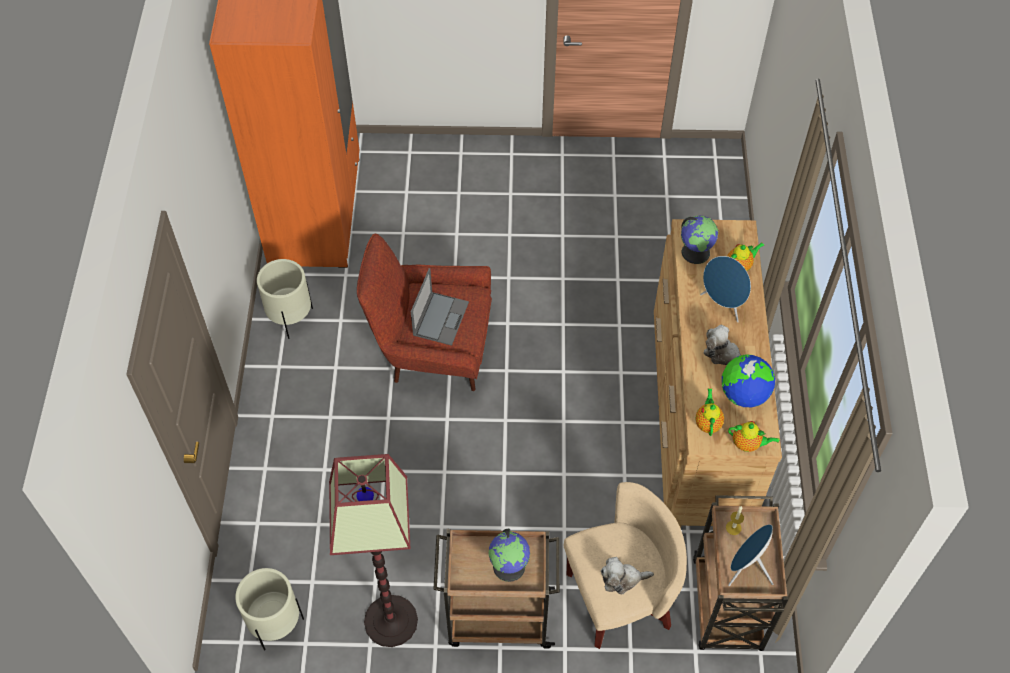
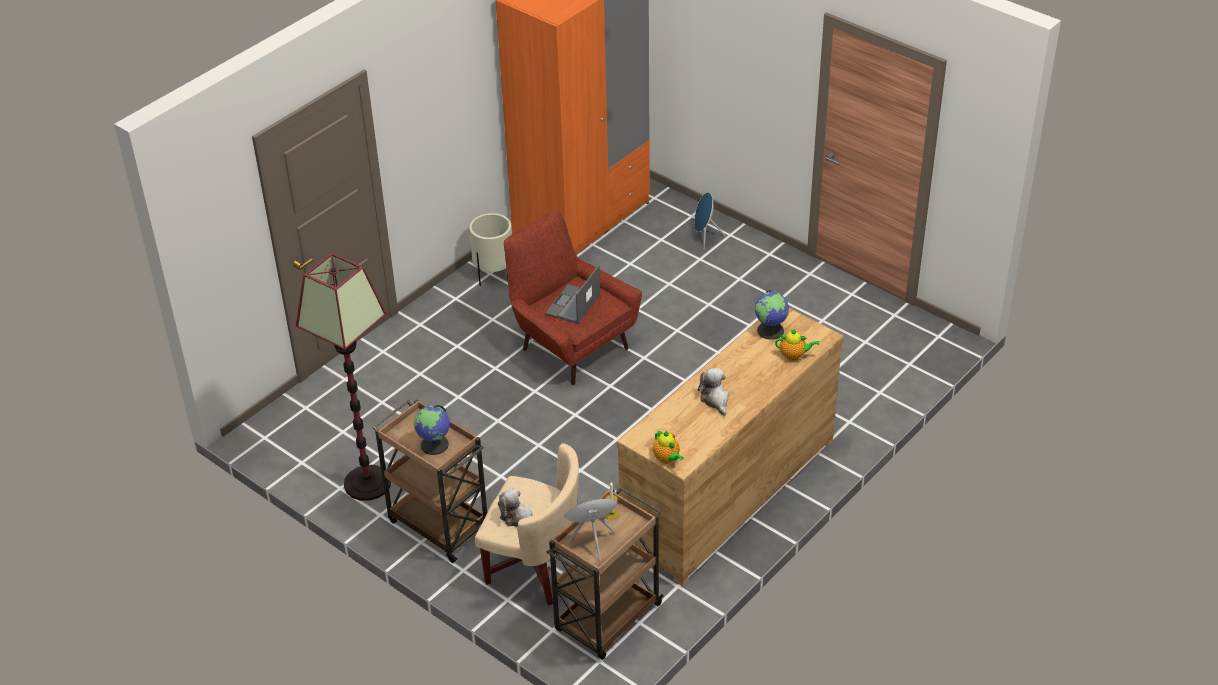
camera: 40 degrees right, 15 degrees down
beige planter [235,568,304,650] -> none
laptop [411,268,469,346] -> laptop turned 150 degrees clockwise [545,265,600,324]
teapot [695,388,724,436] -> none
blue speaker [700,256,751,322] -> blue speaker moved to [694,192,726,249]
globe [722,355,775,407] -> none

